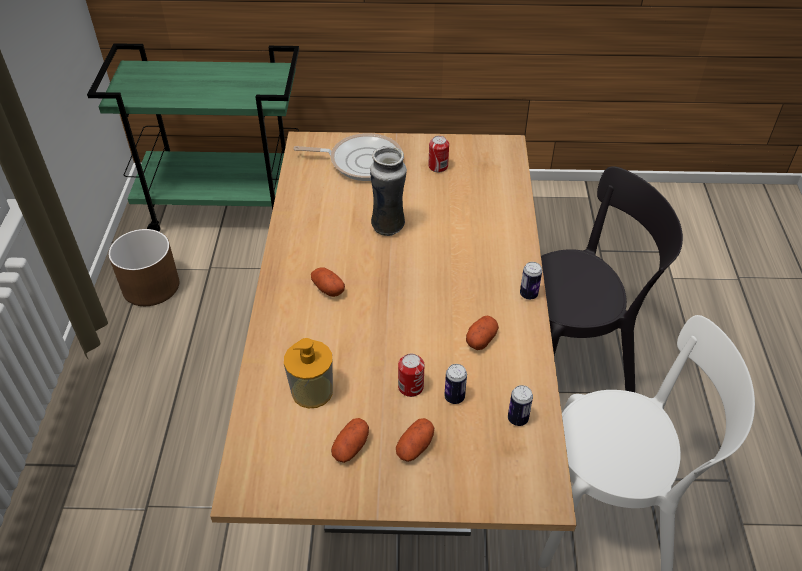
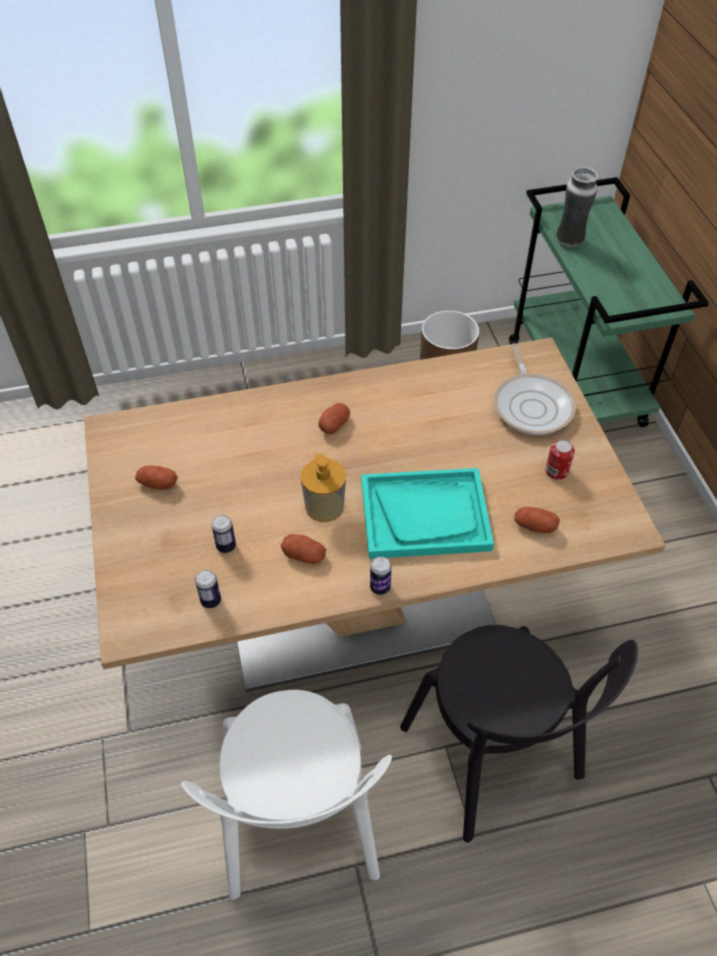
camera: 75 degrees right, 5 degrees up
soap dispenser [284,338,333,409] -> soap dispenser moved to [301,454,346,522]
vase [370,146,407,236] -> vase moved to [556,167,599,247]
potato [396,418,434,462] -> potato moved to [515,507,560,533]
can [398,354,424,397] -> none
none -> turquoise tray [362,468,494,559]

